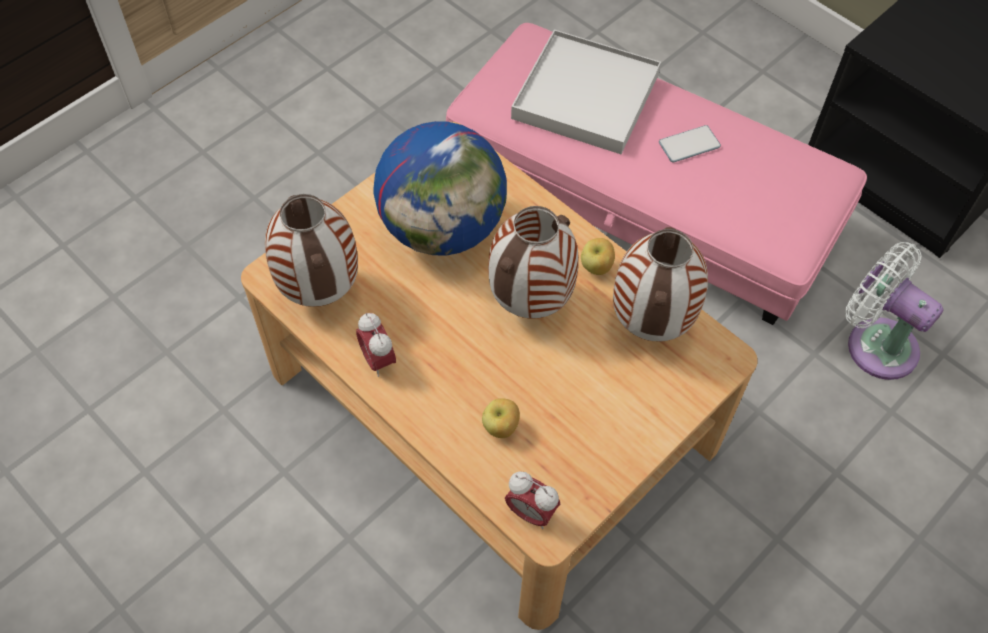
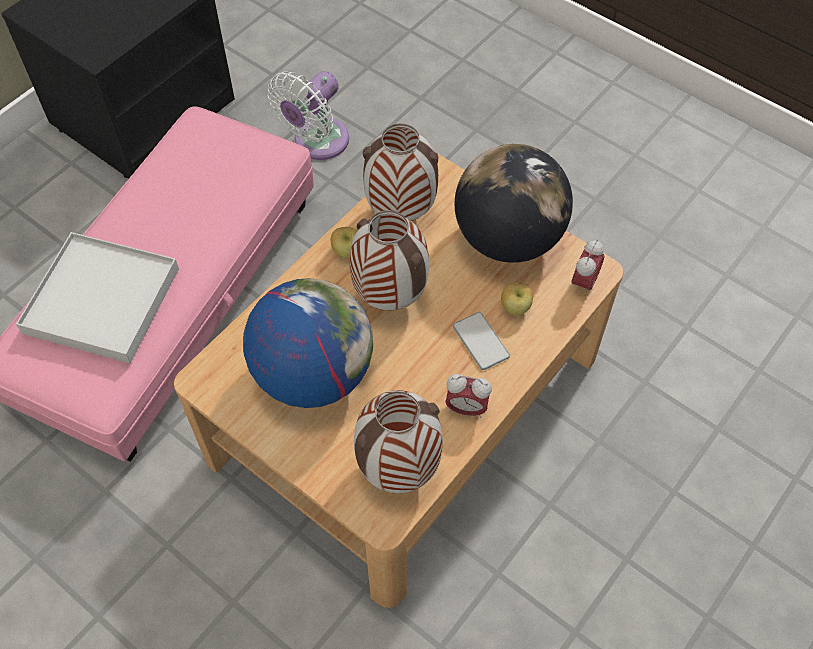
camera: 95 degrees left, 0 degrees up
alarm clock [356,313,396,377] -> alarm clock turned 45 degrees clockwise [445,374,492,418]
phone [659,125,721,163] -> phone moved to [453,312,510,370]
none -> globe [455,144,573,263]

